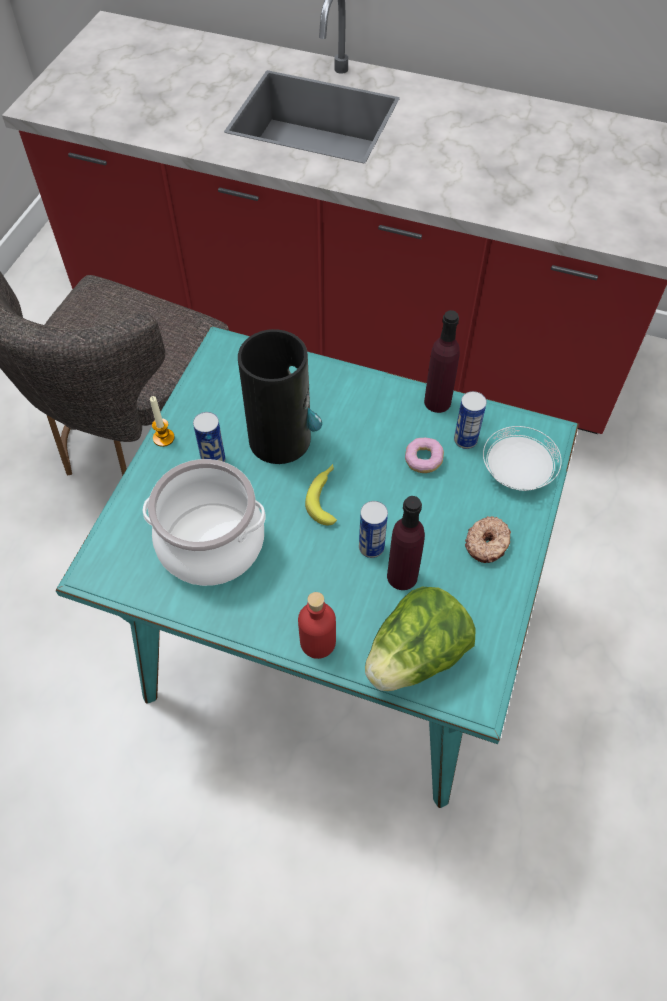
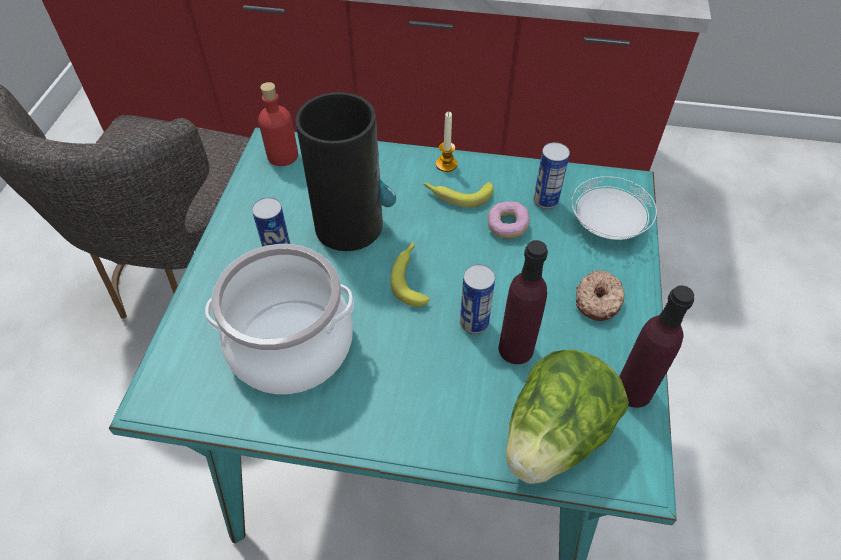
camera: 10 degrees left, 5 degrees down
candle [150,396,175,447] -> candle moved to [436,112,458,172]
red bottle [298,592,336,659] -> red bottle moved to [258,82,298,166]
purple bottle [424,310,460,413] -> purple bottle moved to [619,285,694,408]
none -> banana [423,182,494,208]

